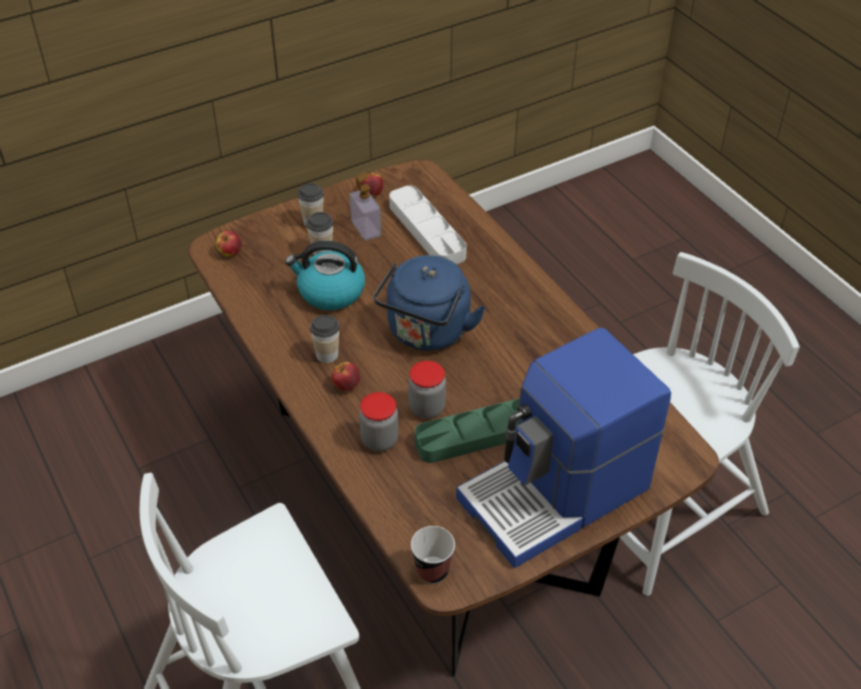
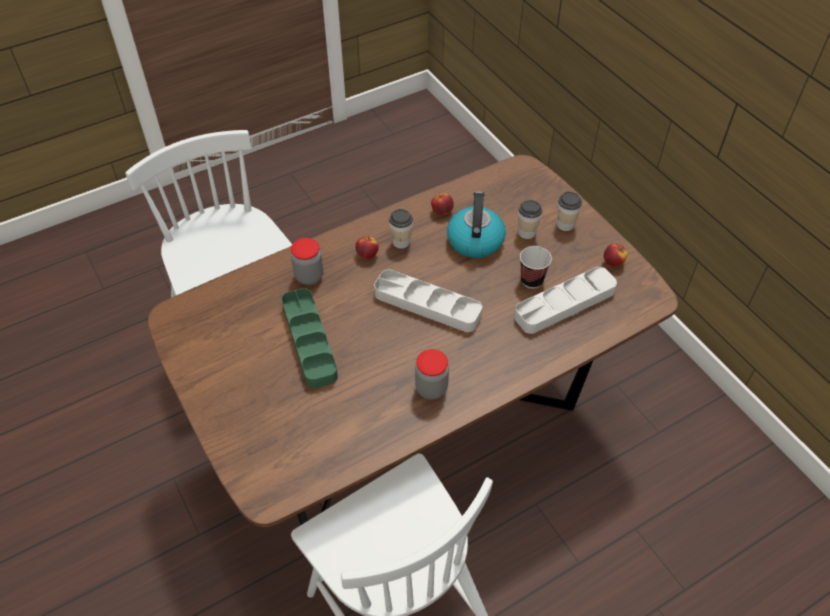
camera: 90 degrees right, 5 degrees up
apple [216,231,242,257] -> apple moved to [431,193,454,215]
soap dispenser [350,172,381,241] -> none
blue kettle [373,255,486,351] -> grey tray [374,270,482,332]
jar [408,361,446,419] -> jar moved to [415,349,449,400]
cup [411,526,455,584] -> cup moved to [520,246,552,288]
coffee machine [456,328,671,568] -> none

